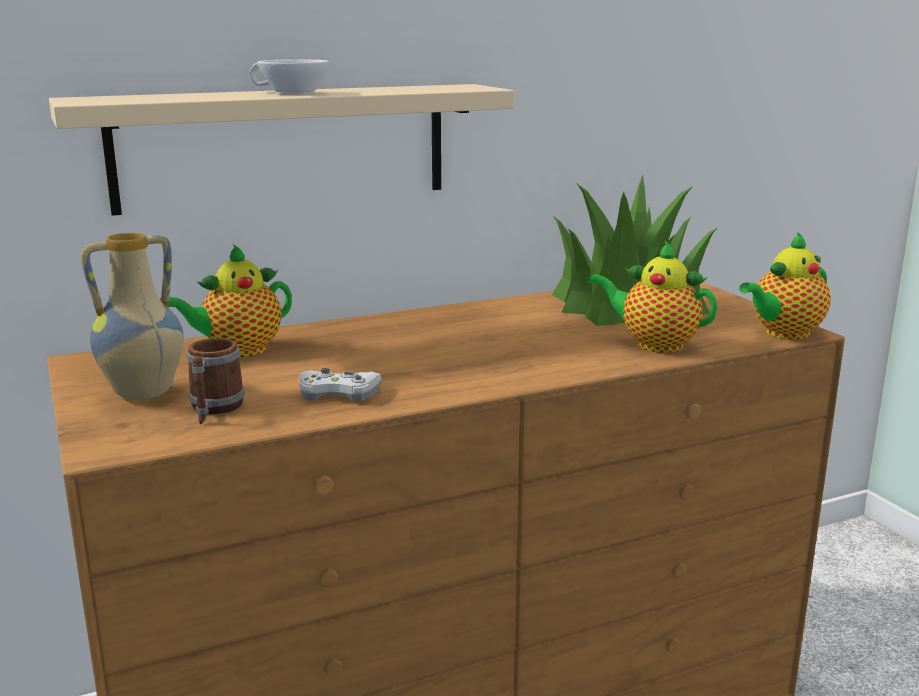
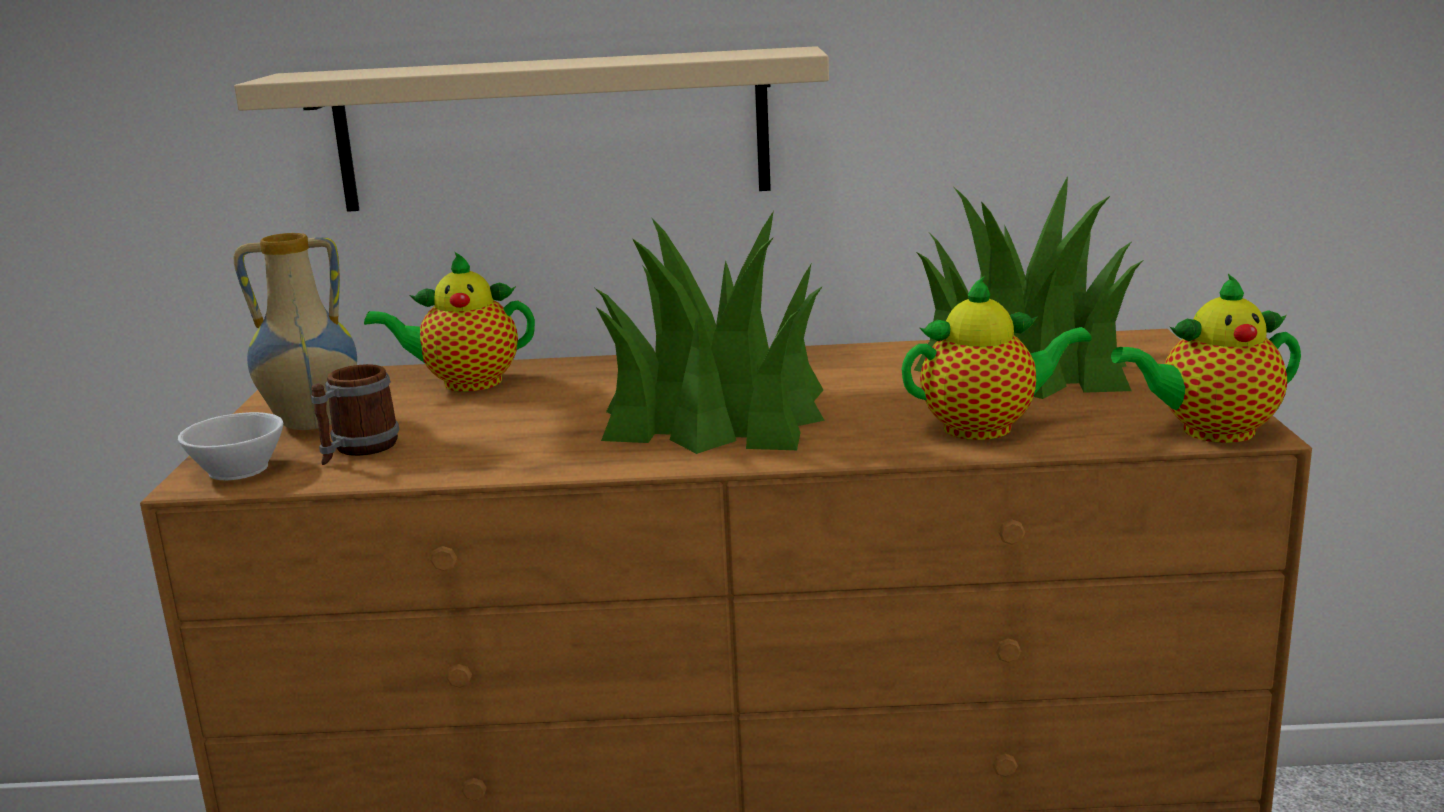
camera: 25 degrees right, 0 degrees up
white cup [249,59,329,95] -> white cup moved to [178,412,283,480]
white game controller [299,368,382,402] -> none
teapot [588,241,718,353] -> teapot turned 120 degrees clockwise [901,276,1092,440]
none -> potted plant [595,211,825,454]

